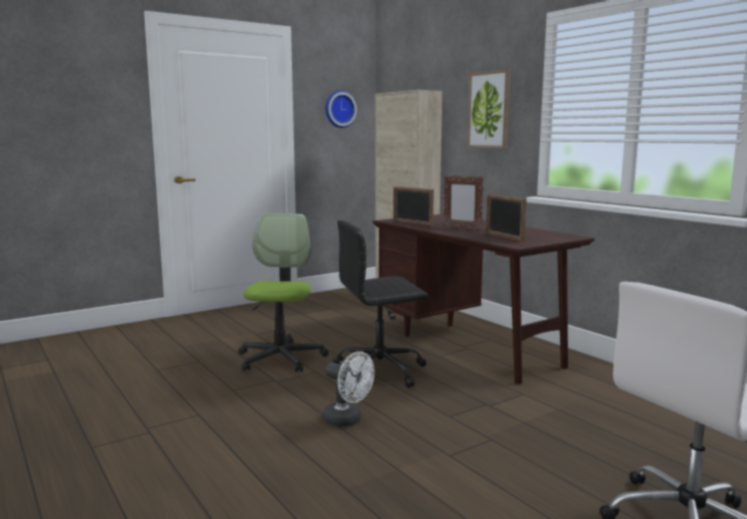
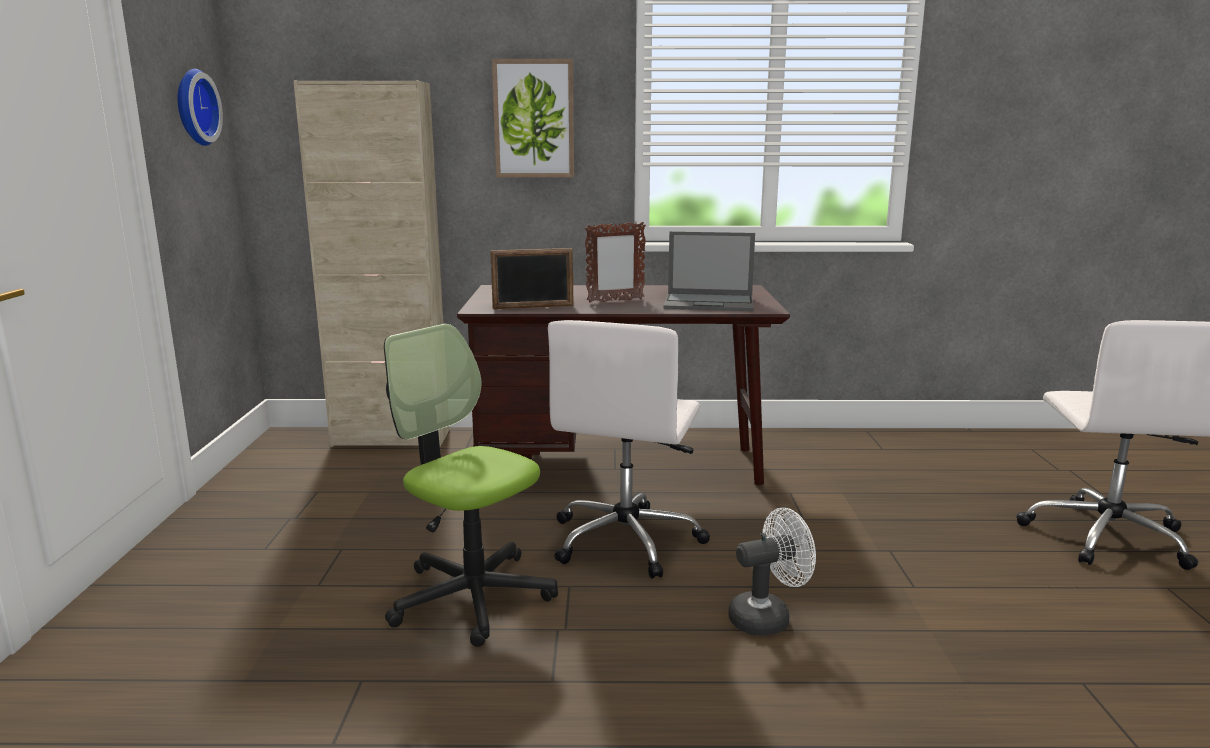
camera: 55 degrees left, 5 degrees up
black office chair [333,220,429,388] -> white office chair [548,320,710,579]
picture frame [485,194,526,242] -> laptop [663,231,755,311]

